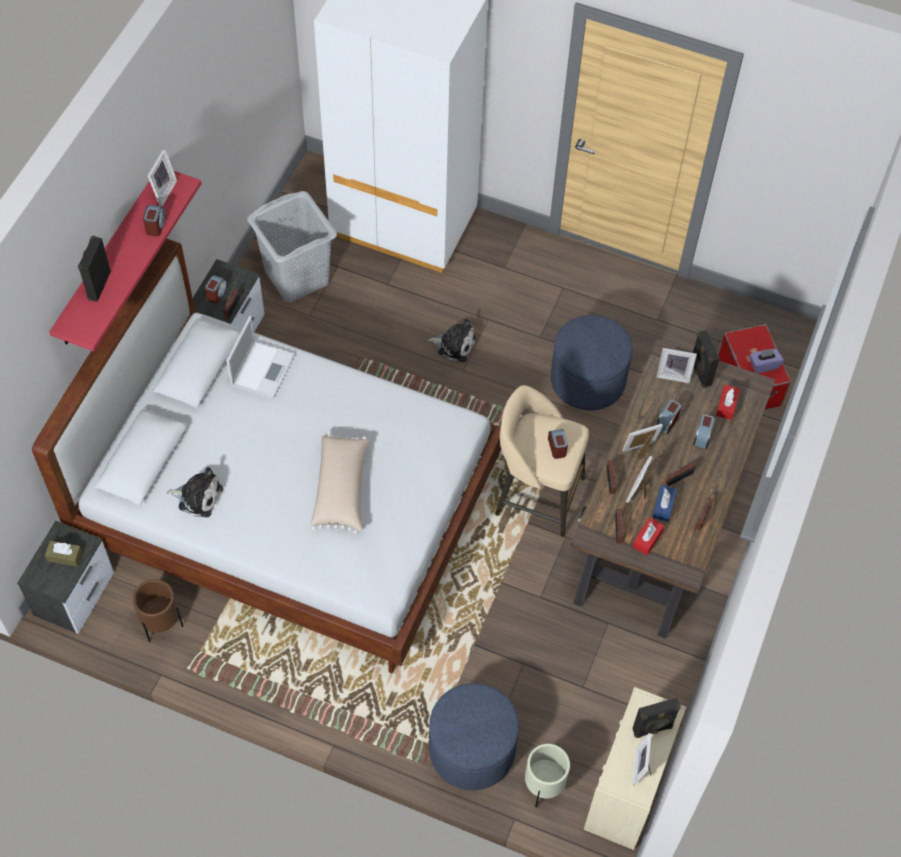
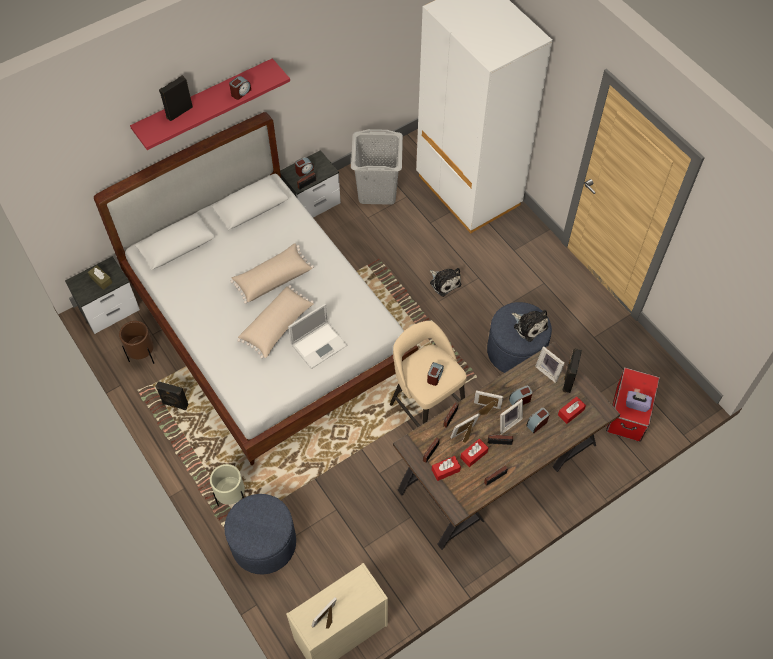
camera: 35 degrees right, 0 degrees up
picture frame [148,149,177,206] -> picture frame moved to [500,399,523,434]
plush toy [167,467,223,517] -> plush toy moved to [512,310,548,342]
laptop [226,316,295,399] -> laptop moved to [288,303,347,369]
beige planter [525,744,570,807] -> beige planter moved to [210,464,245,507]
black speaker [632,698,681,738] -> black speaker moved to [155,381,188,410]
blue tissue box [652,485,677,522] -> red tissue box [460,439,488,467]
none -> beige pillow [230,243,314,304]

